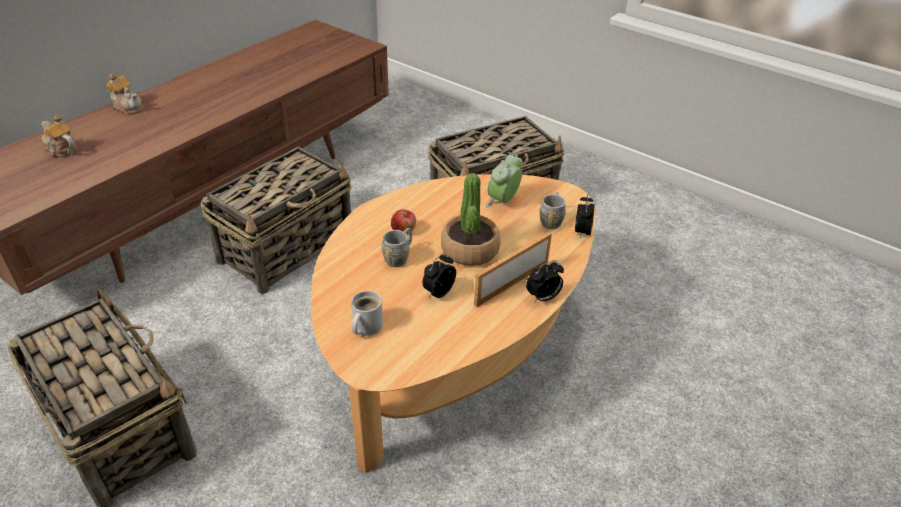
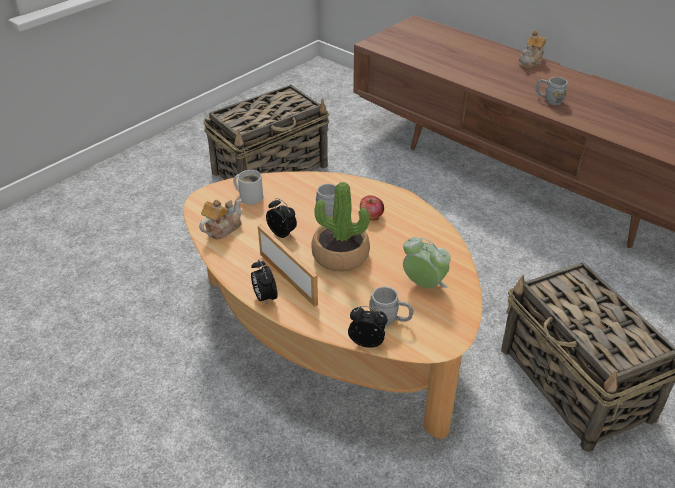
camera: 95 degrees right, 0 degrees up
teapot [41,115,77,157] -> teapot moved to [199,198,242,239]
basket [200,146,352,294] -> none
none -> grey mug [536,77,568,105]

